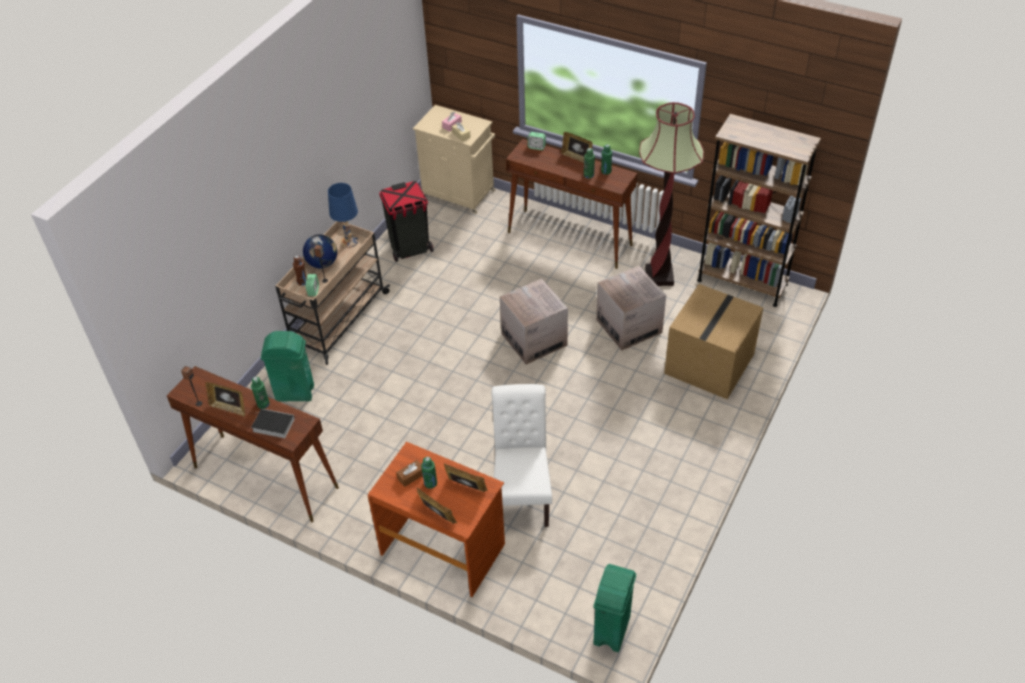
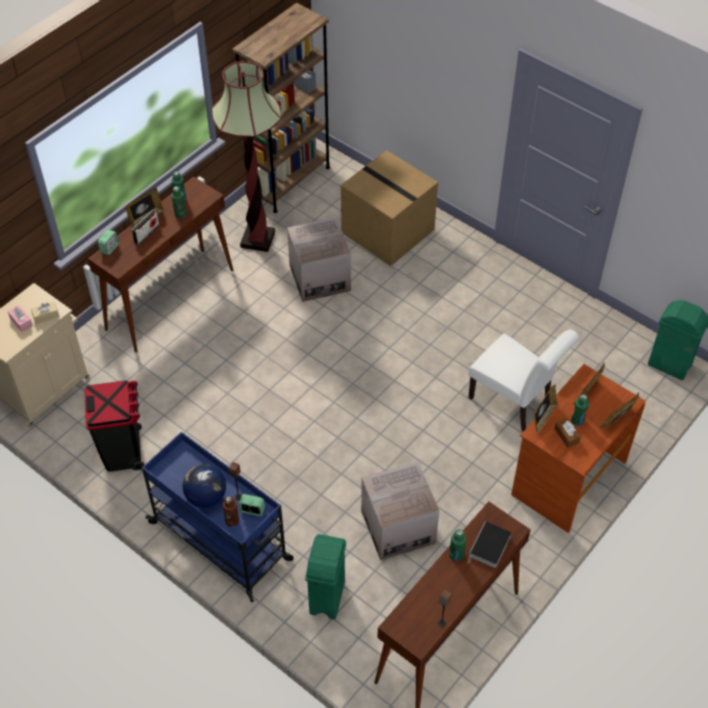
camera: 80 degrees left, 5 degrees up
picture frame [205,382,245,417] -> picture frame moved to [534,384,558,435]
beige cart [275,221,390,365] -> blue cart [142,432,293,602]
blue table lamp [328,183,358,248] -> none
white chair [491,384,552,527] -> white chair turned 150 degrees counterclockwise [468,329,579,431]
cardboard box [500,279,568,364] -> cardboard box moved to [361,462,439,561]
none -> radio [132,210,159,245]

